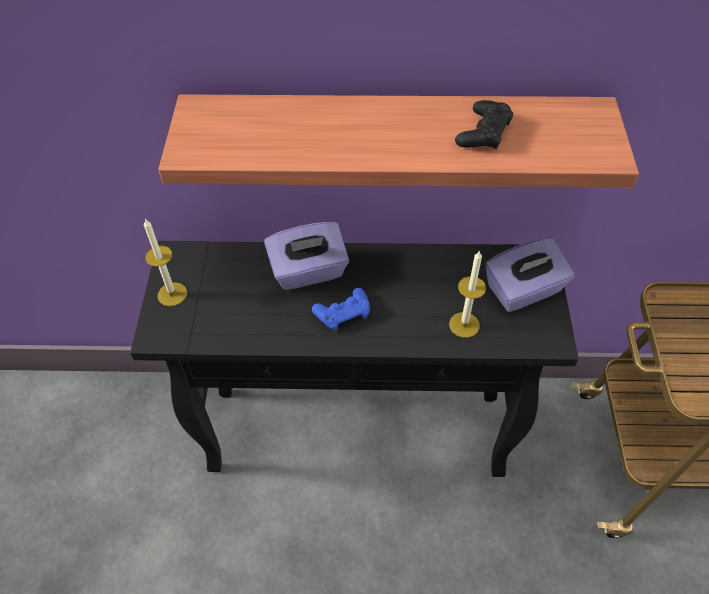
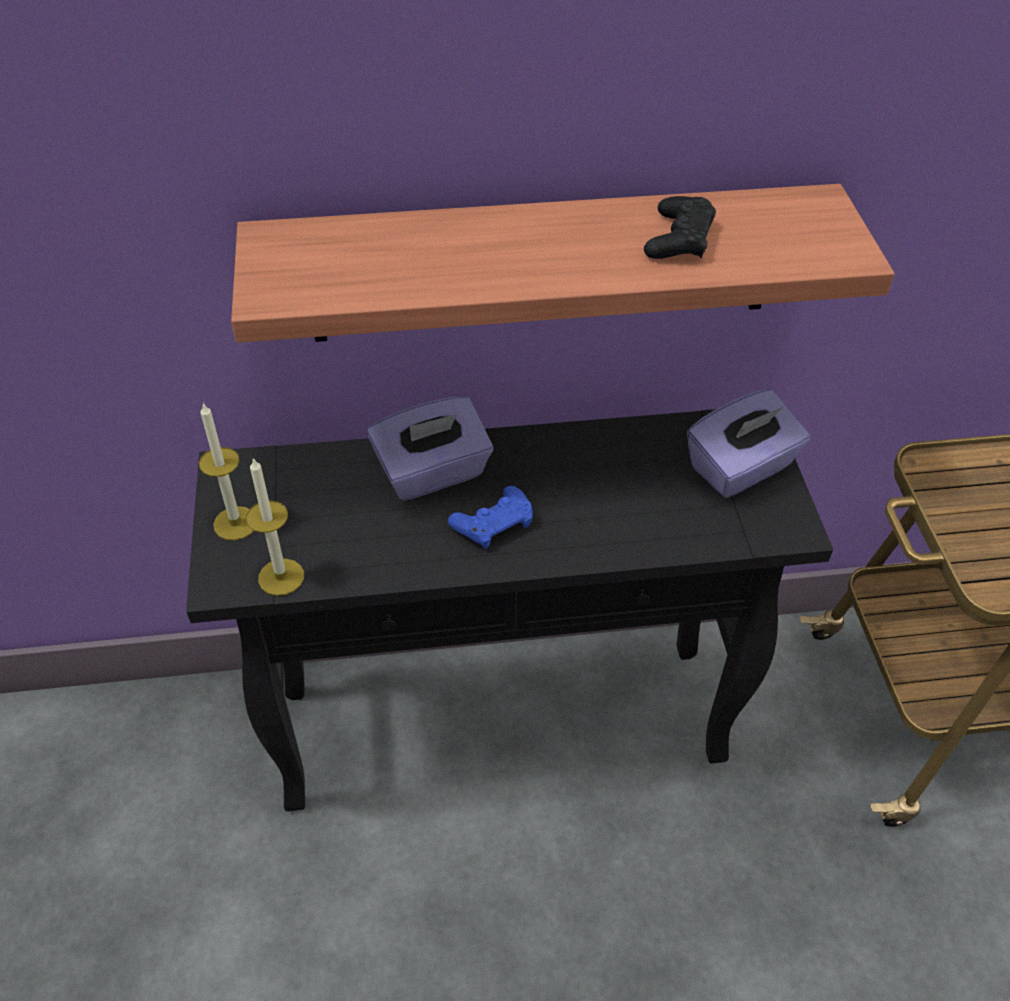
camera: 10 degrees left, 5 degrees down
candle [449,250,486,338] -> candle moved to [246,457,304,596]

